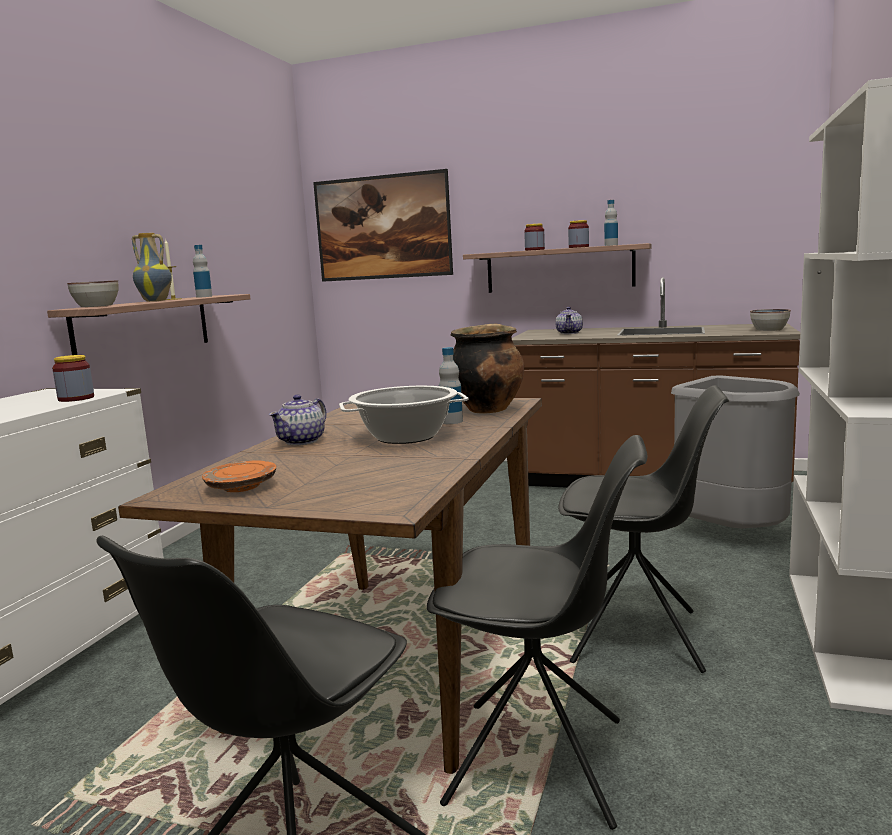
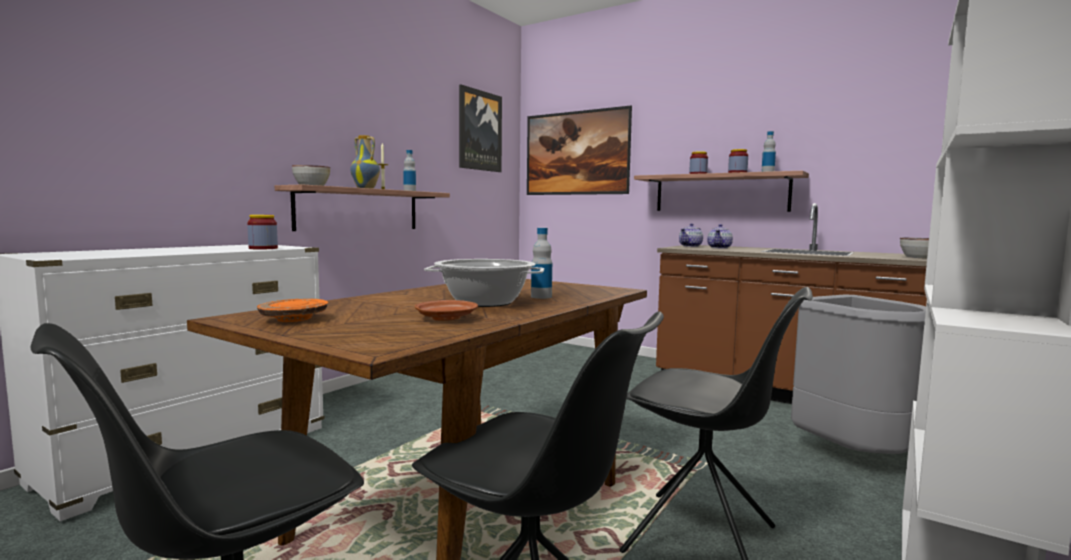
camera: 15 degrees right, 5 degrees down
teapot [269,394,327,445] -> teapot moved to [679,223,703,247]
cooking pot [451,323,524,414] -> none
none -> brown plate [415,300,478,321]
none -> picture [459,84,502,172]

